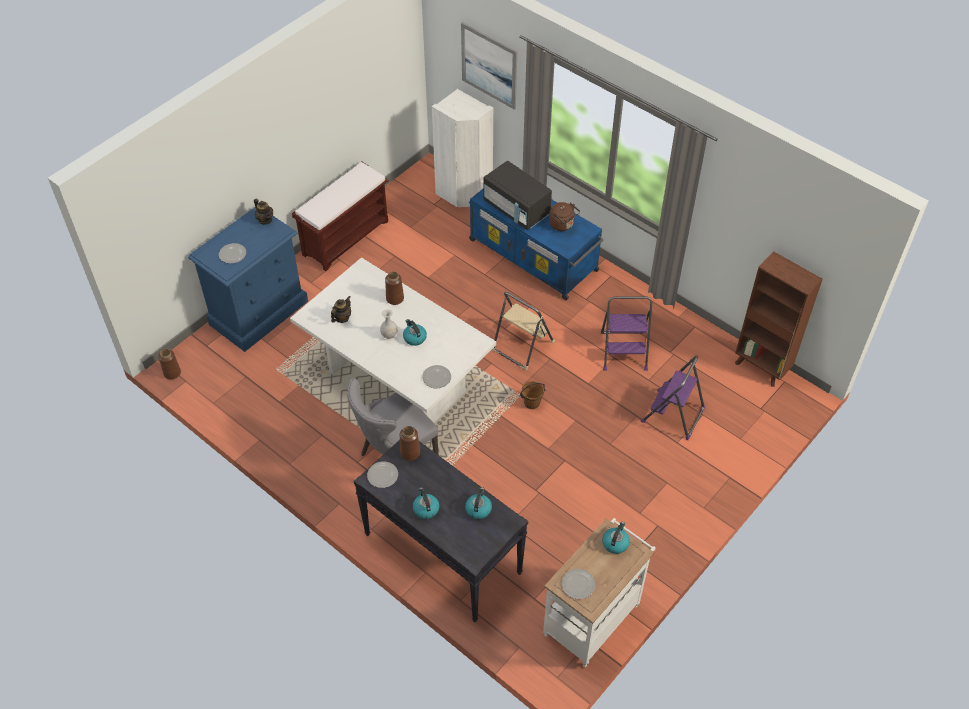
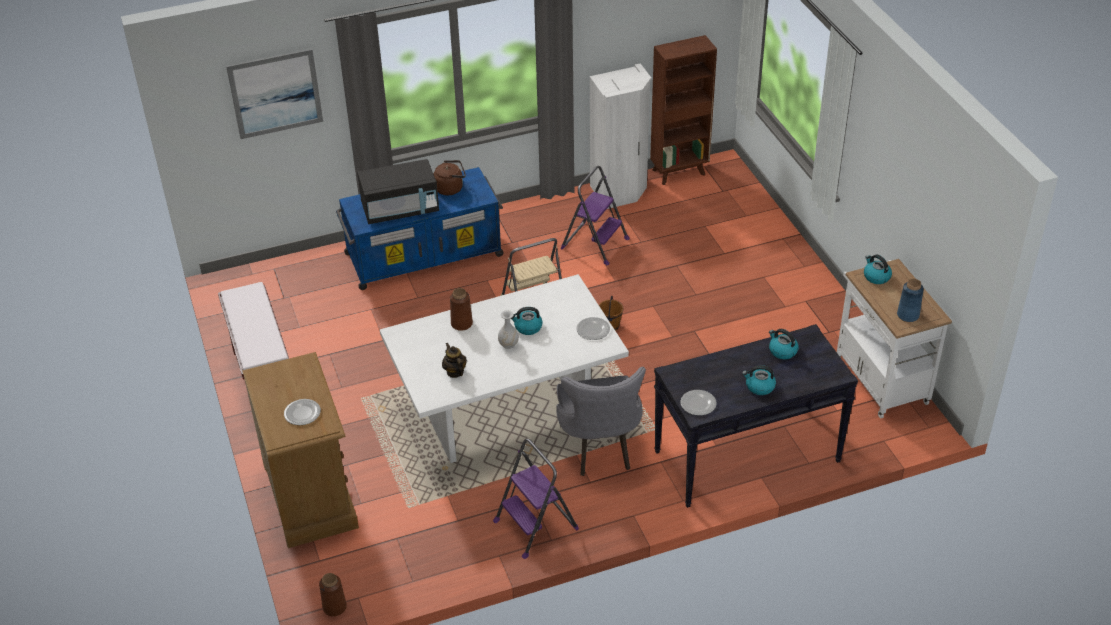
camera: 60 degrees left, 10 degrees down
blue dresser [188,207,308,352] -> brown dresser [242,352,359,548]
teapot [254,198,273,225] -> none
brown vase [400,426,420,461] -> none
white cabinet [432,89,493,207] -> white cabinet moved to [590,63,651,209]
plate [562,569,595,599] -> blue vase [897,279,924,322]
purple step ladder [641,356,705,440] -> purple step ladder moved to [493,439,579,559]

